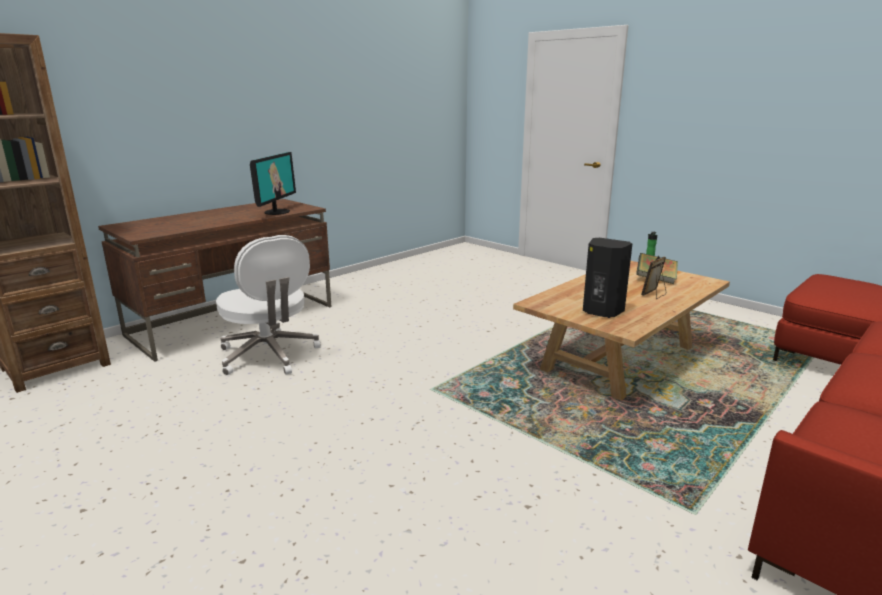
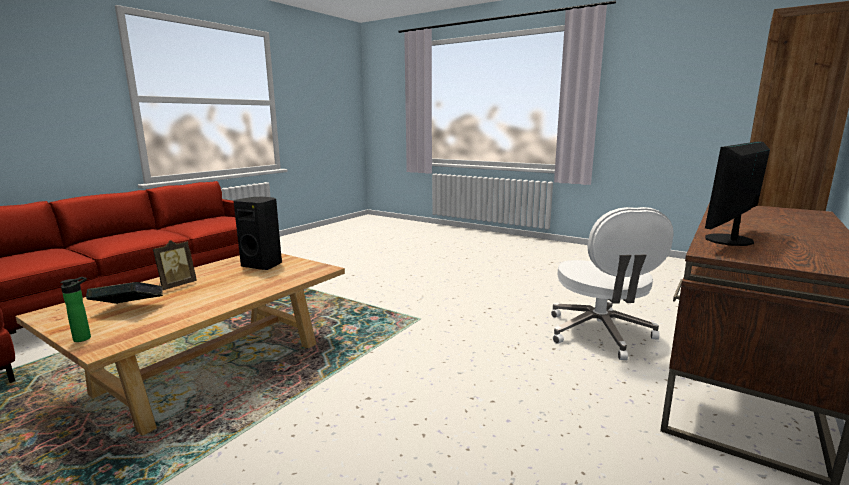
camera: 170 degrees right, 5 degrees down
white office chair [216,235,321,376] -> white office chair turned 135 degrees counterclockwise [551,207,674,360]
monitor [250,152,296,215] -> monitor turned 45 degrees clockwise [705,141,770,246]

